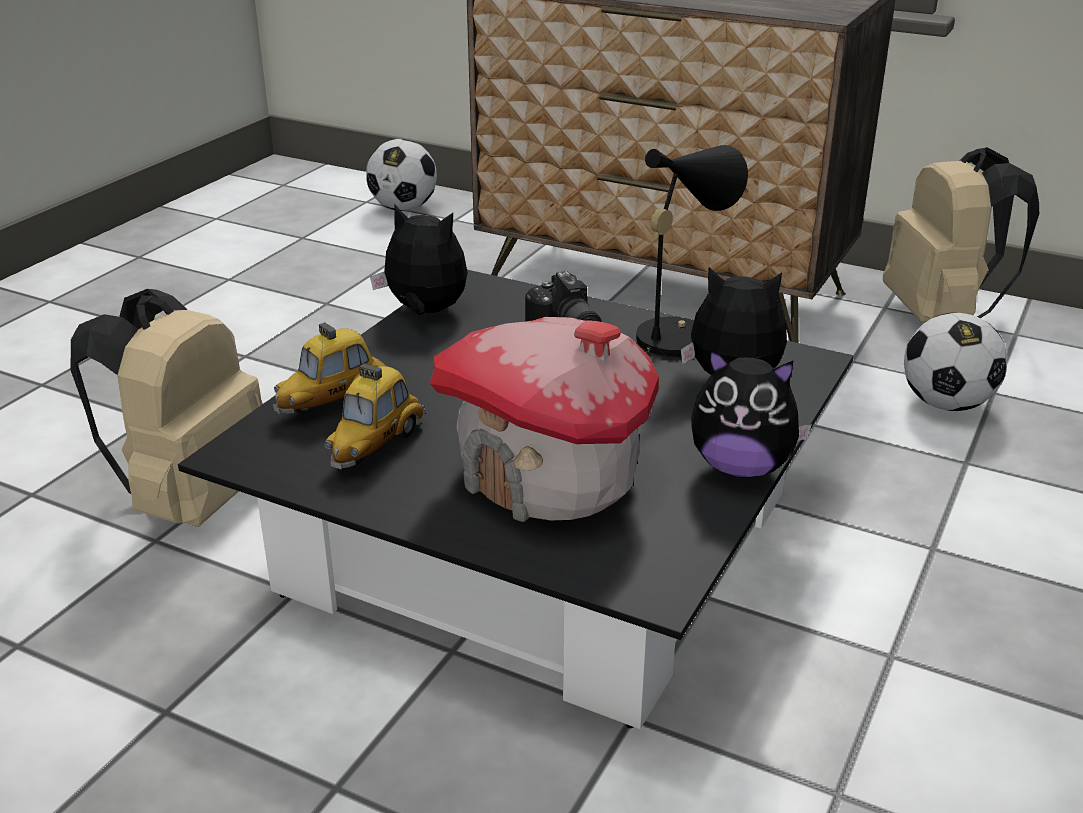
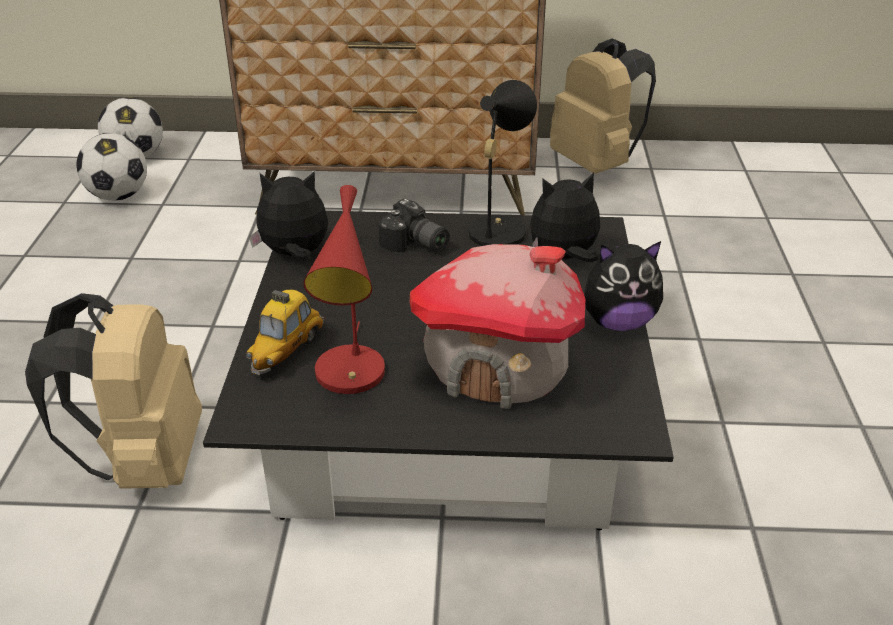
camera: 25 degrees left, 5 degrees up
toy car [324,364,425,470] -> red table lamp [304,185,385,394]
football [904,312,1007,411] -> football moved to [76,133,147,201]

